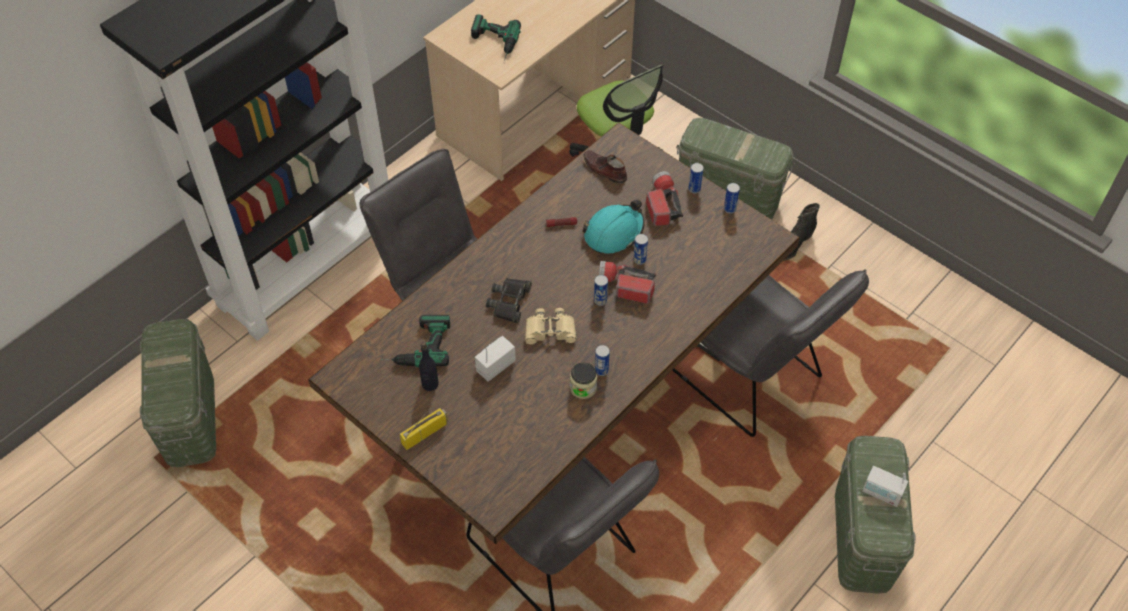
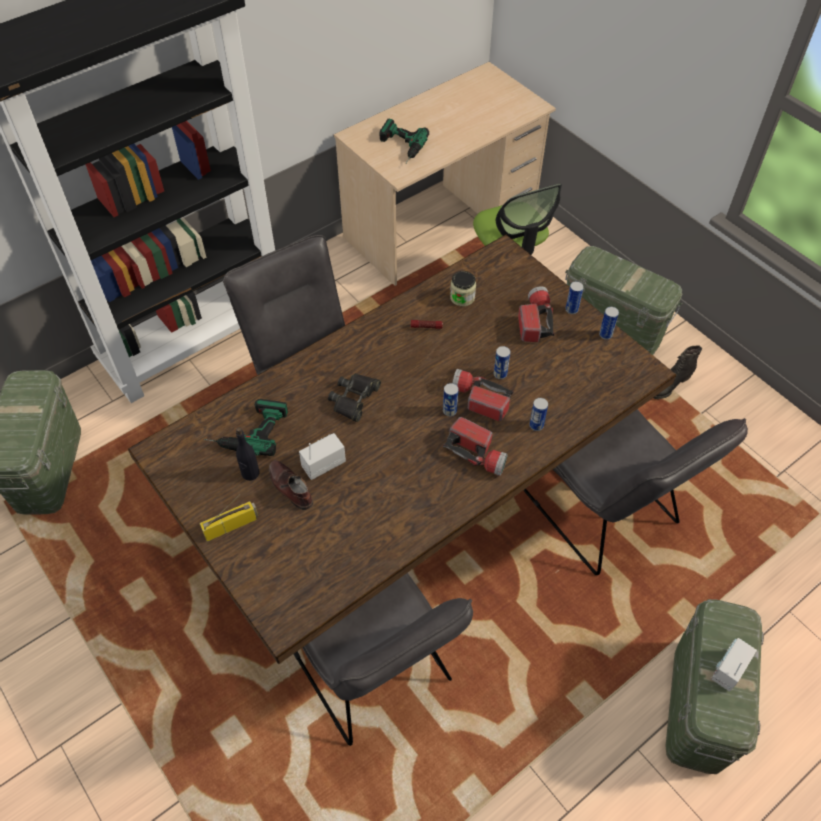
camera: 10 degrees right, 0 degrees up
beige binoculars [525,308,577,344] -> none
jar [570,363,597,399] -> jar moved to [450,271,476,306]
turquoise hard hat [582,200,645,253] -> none
brown shoe [583,150,627,184] -> brown shoe moved to [269,460,313,510]
can [595,345,610,376] -> can moved to [529,398,548,431]
radio [862,466,909,507] -> radio turned 90 degrees clockwise [711,638,757,692]
none -> flashlight [443,417,508,476]

